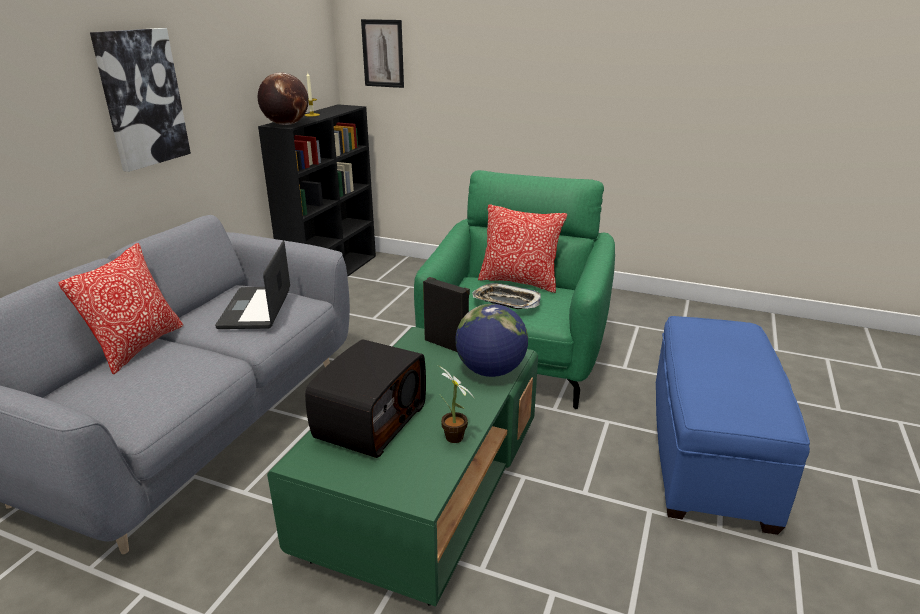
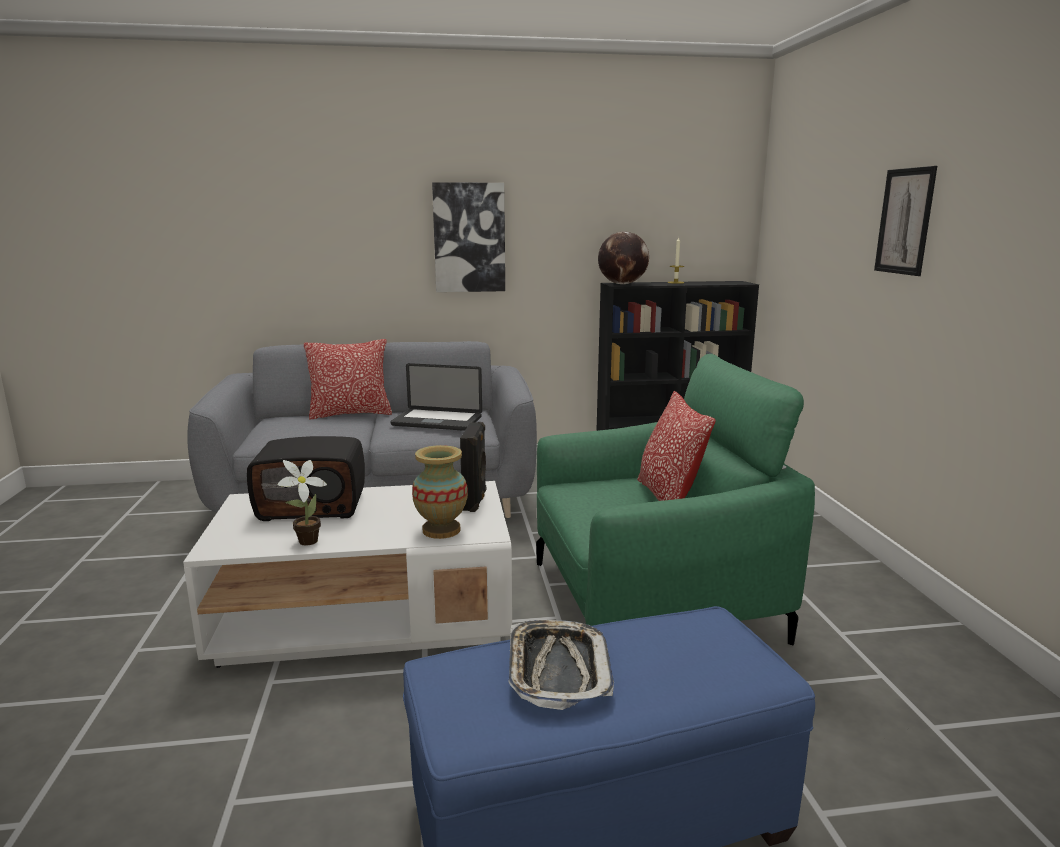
camera: 60 degrees right, 10 degrees down
laptop [215,241,290,329] -> laptop turned 135 degrees counterclockwise [390,363,482,431]
green coffee table [267,327,538,607] -> white coffee table [183,481,512,668]
picture [361,19,404,88] -> picture moved to [874,166,937,276]
globe [455,304,528,377] -> vase [412,445,468,539]
tray [472,283,541,309] -> tray moved to [509,619,614,710]

